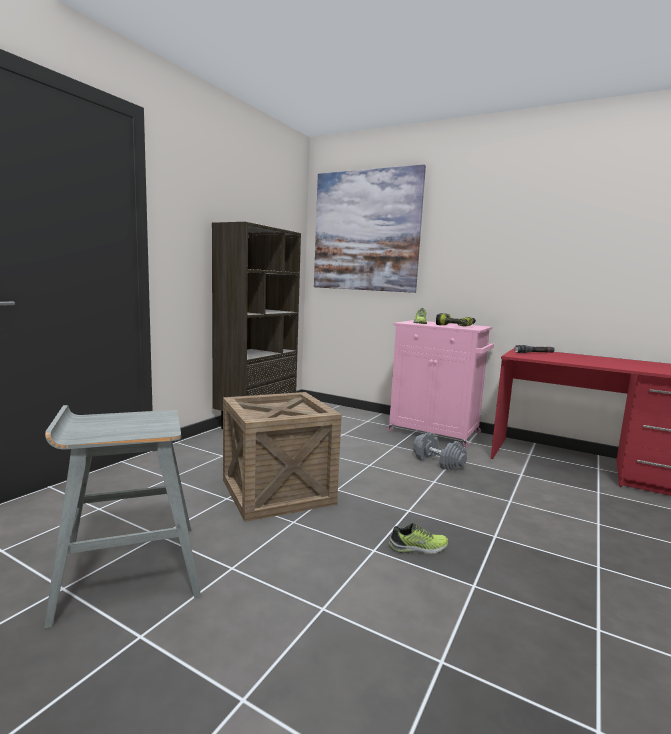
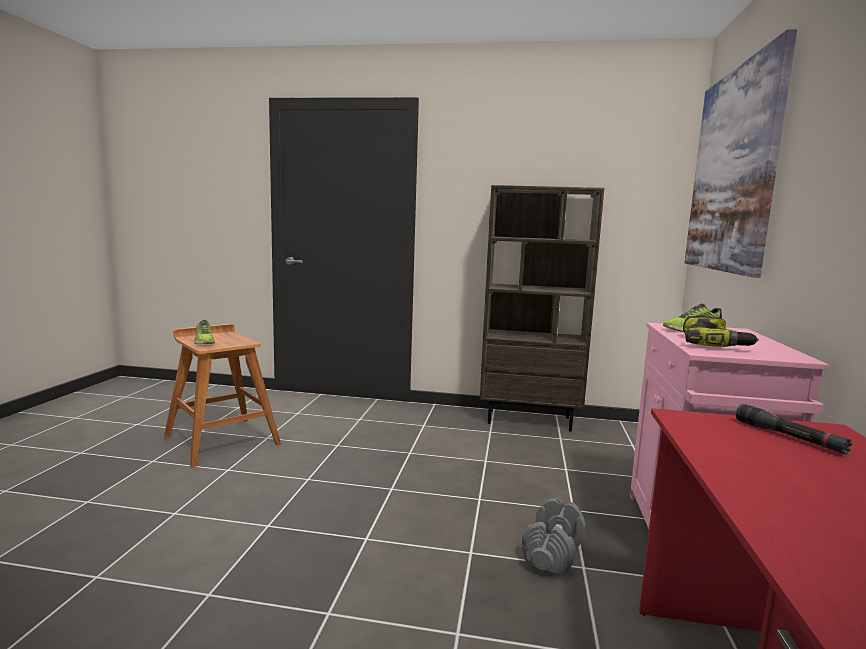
camera: 70 degrees right, 0 degrees up
grey stool [44,405,201,628] -> brown stool [164,324,281,468]
crate [223,392,342,522] -> none
shoe [389,523,448,554] -> shoe moved to [194,320,215,344]

